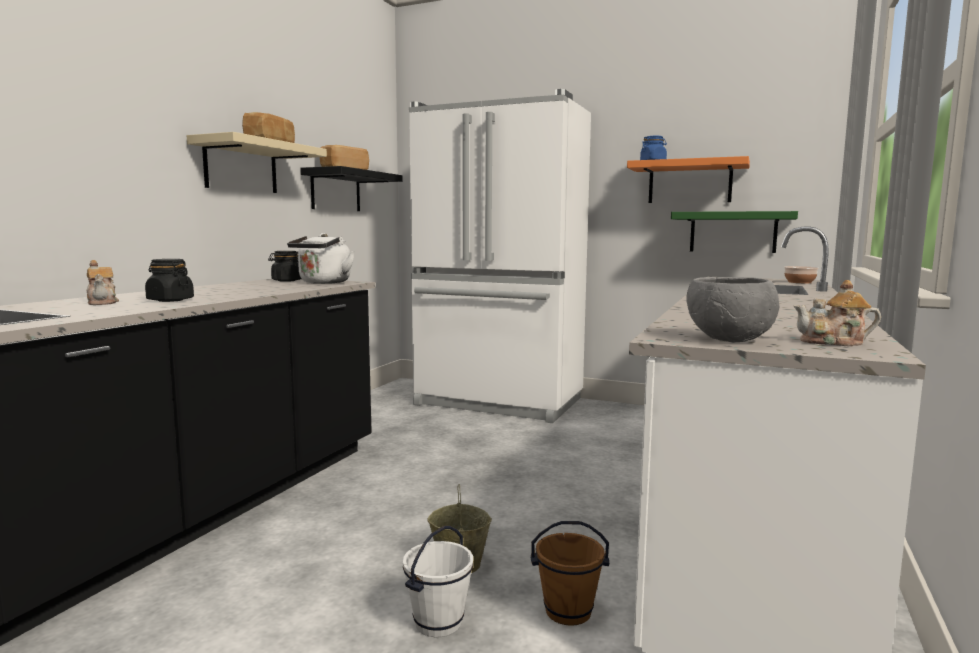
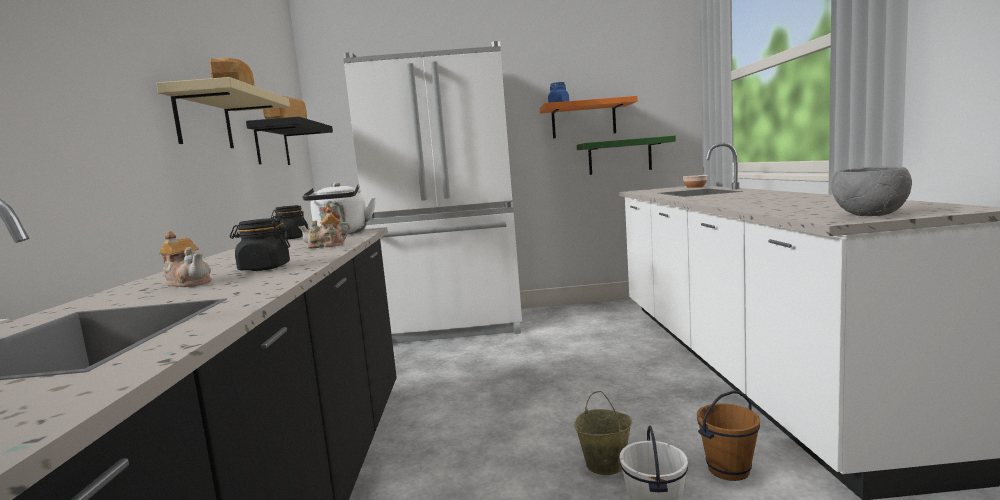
camera: 25 degrees left, 0 degrees up
teapot [794,280,881,346] -> teapot moved to [299,207,351,249]

